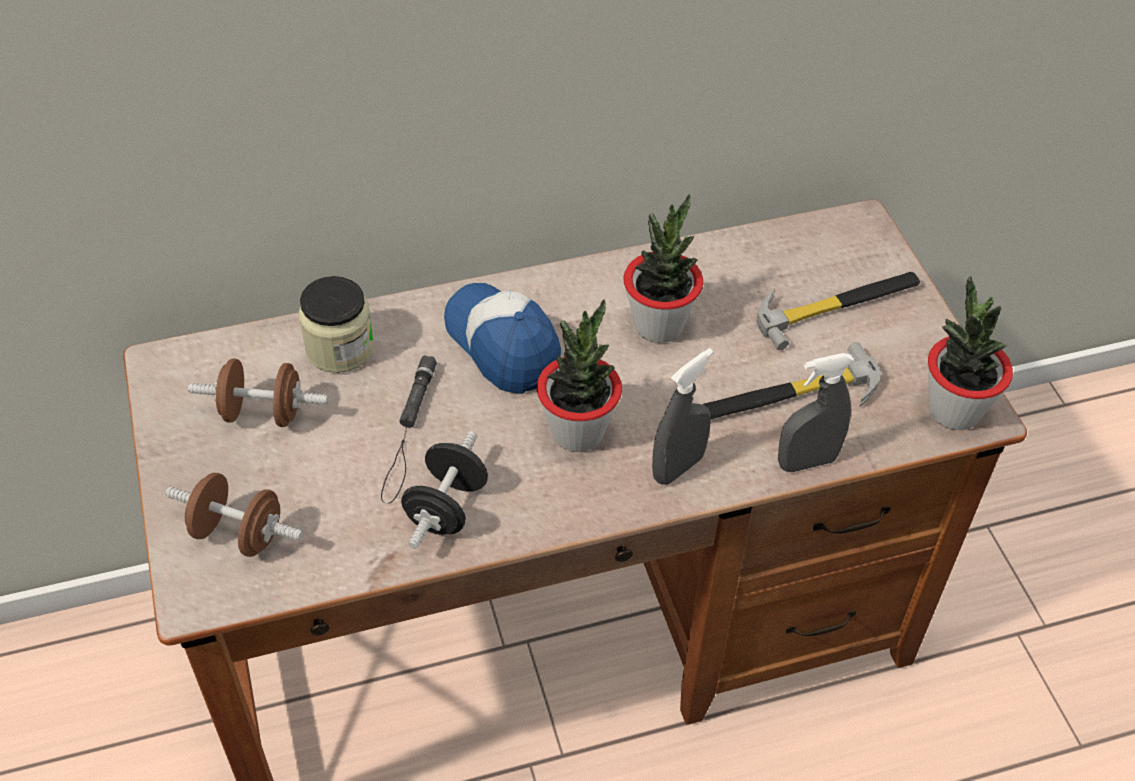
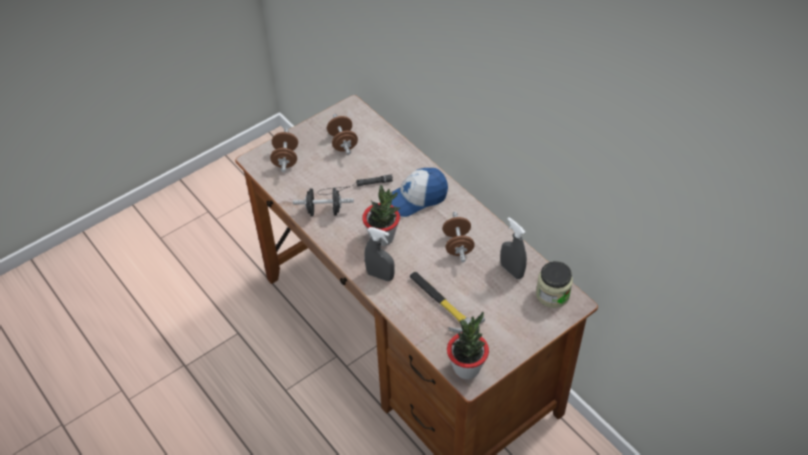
camera: 70 degrees right, 0 degrees up
jar [299,276,374,373] -> jar moved to [536,261,573,308]
cap [444,283,561,394] -> cap turned 150 degrees counterclockwise [391,168,448,217]
potted plant [624,194,703,343] -> brown dumbbell [442,212,475,262]
hammer [757,272,920,350] -> none
grey spray bottle [778,353,854,472] -> grey spray bottle moved to [500,217,527,279]

